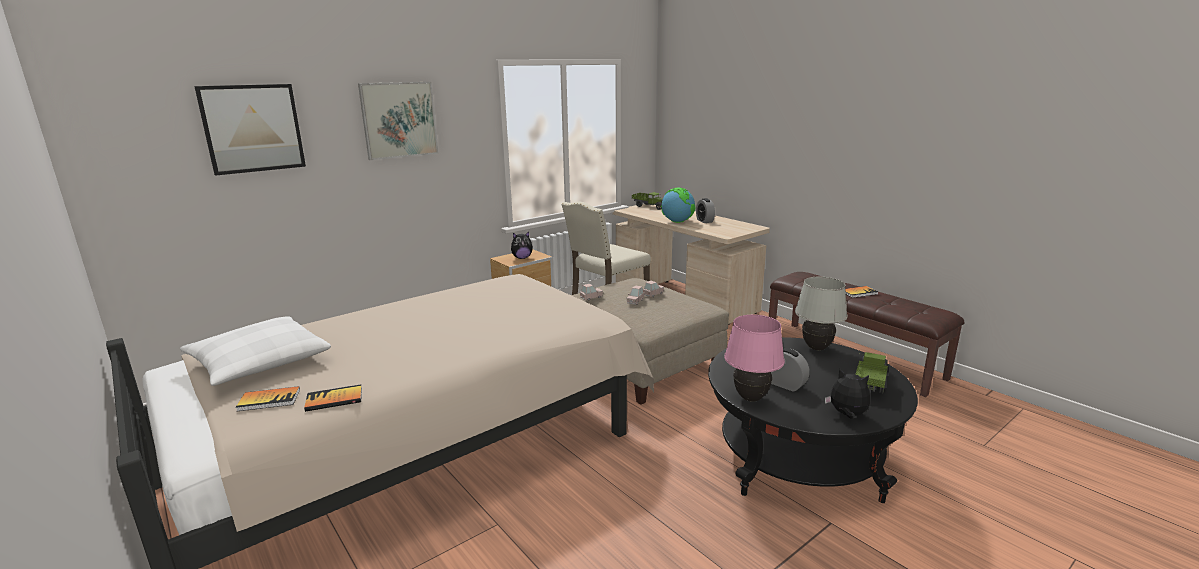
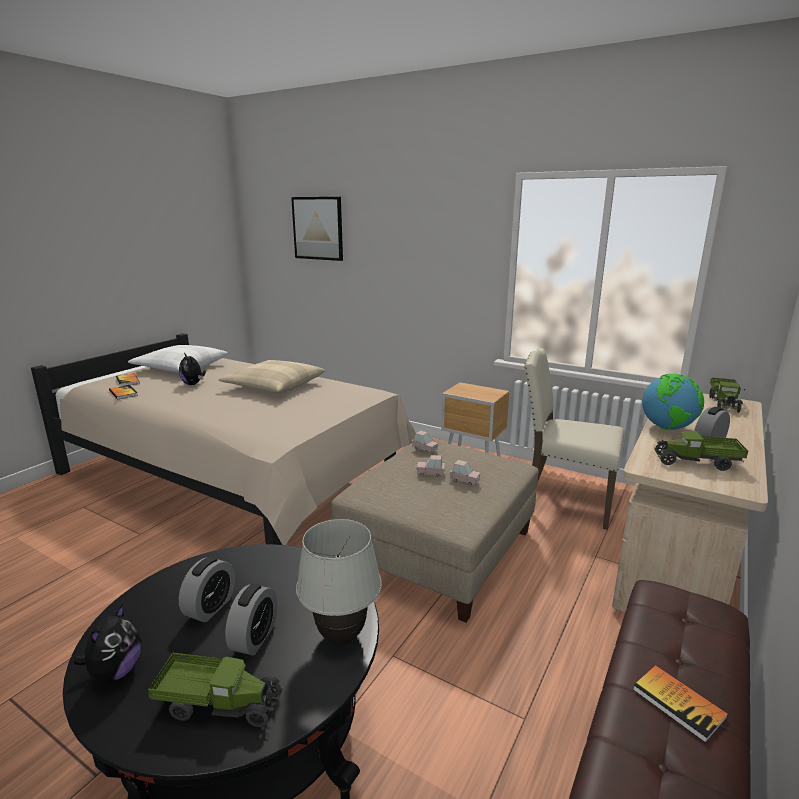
camera: 70 degrees right, 0 degrees up
picture [358,82,439,160] -> none
plush toy [511,232,533,259] -> plush toy moved to [179,353,206,385]
pink table lamp [724,315,785,402] -> none
none -> beige pillow [219,360,325,393]
none -> alarm clock [225,584,277,655]
none -> toy truck [654,431,748,471]

